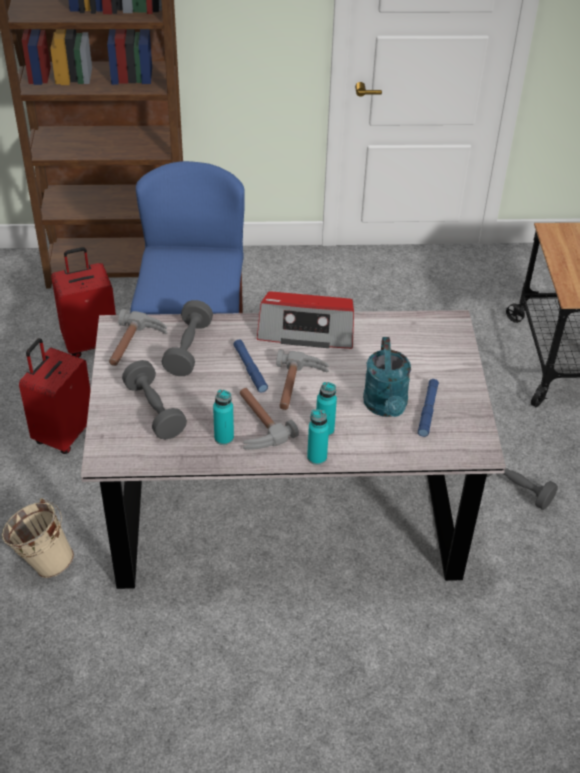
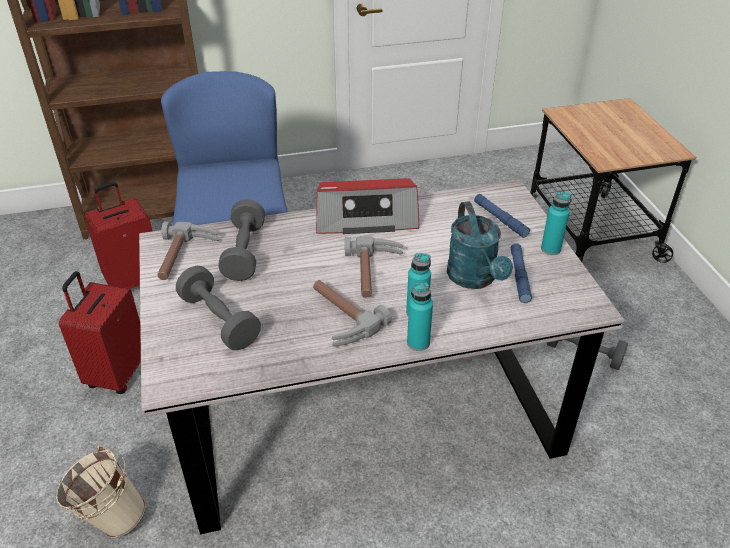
camera: 10 degrees left, 5 degrees down
turquoise bottle [213,389,234,445] -> turquoise bottle moved to [541,192,571,255]
blue flashlight [234,340,268,393] -> blue flashlight moved to [474,194,530,238]

